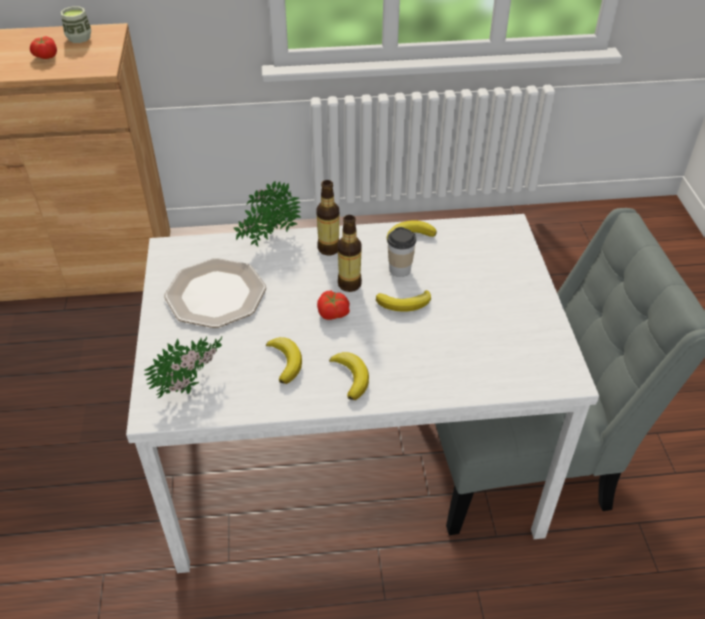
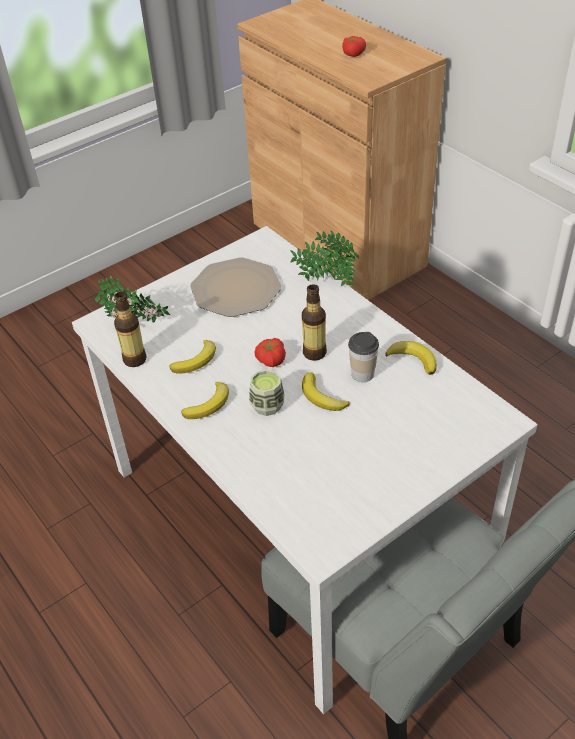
camera: 60 degrees right, 0 degrees up
cup [61,7,91,43] -> cup moved to [249,369,284,416]
bottle [316,180,340,255] -> bottle moved to [114,292,147,367]

